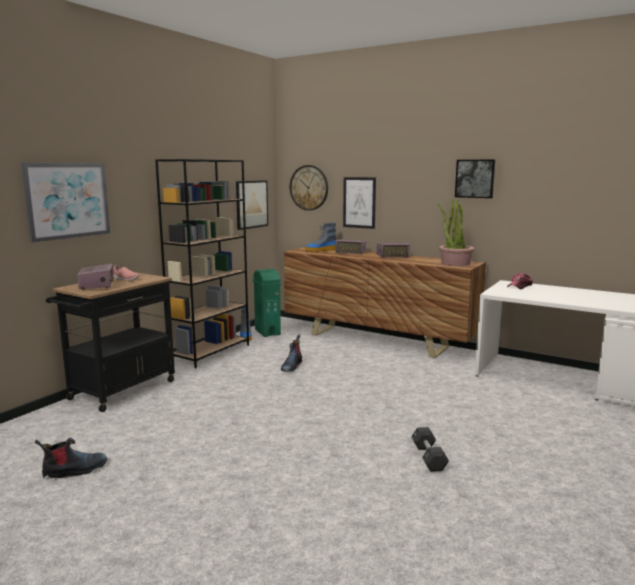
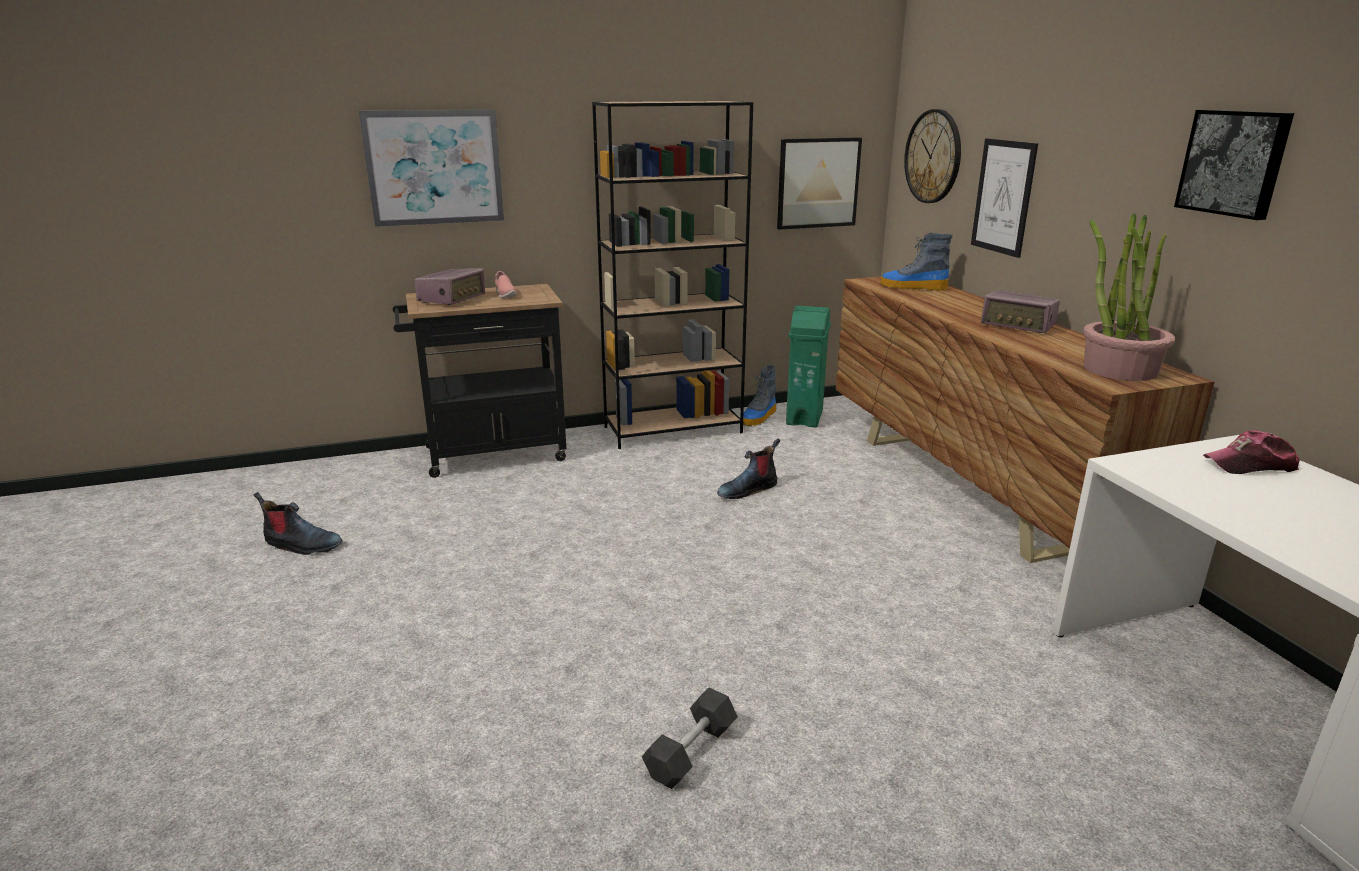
camera: 40 degrees right, 10 degrees up
radio [335,239,366,255] -> none

